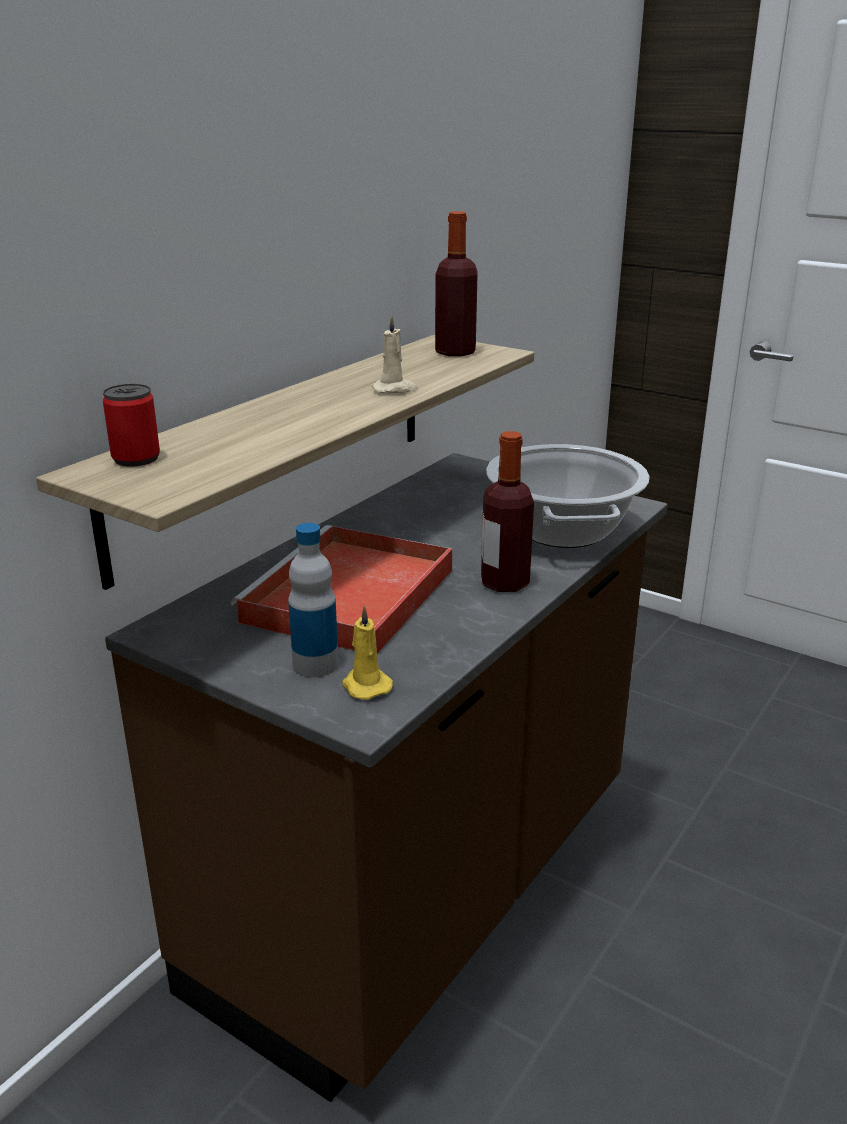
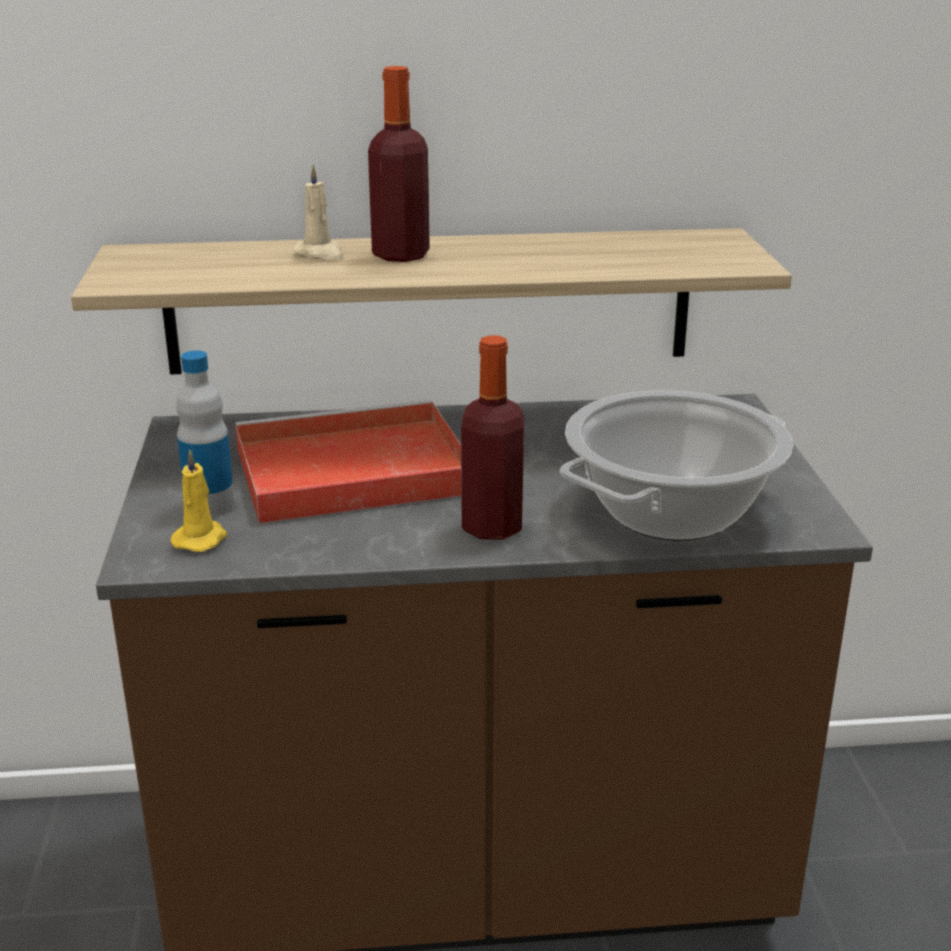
camera: 50 degrees right, 0 degrees up
can [103,384,160,466] -> none
beige candle [372,315,417,393] -> beige candle moved to [293,164,343,260]
bottle [435,211,478,356] -> bottle moved to [368,66,430,262]

